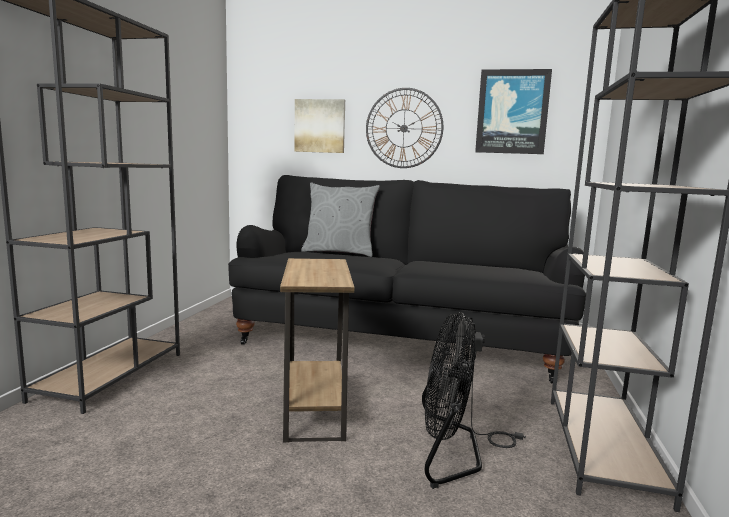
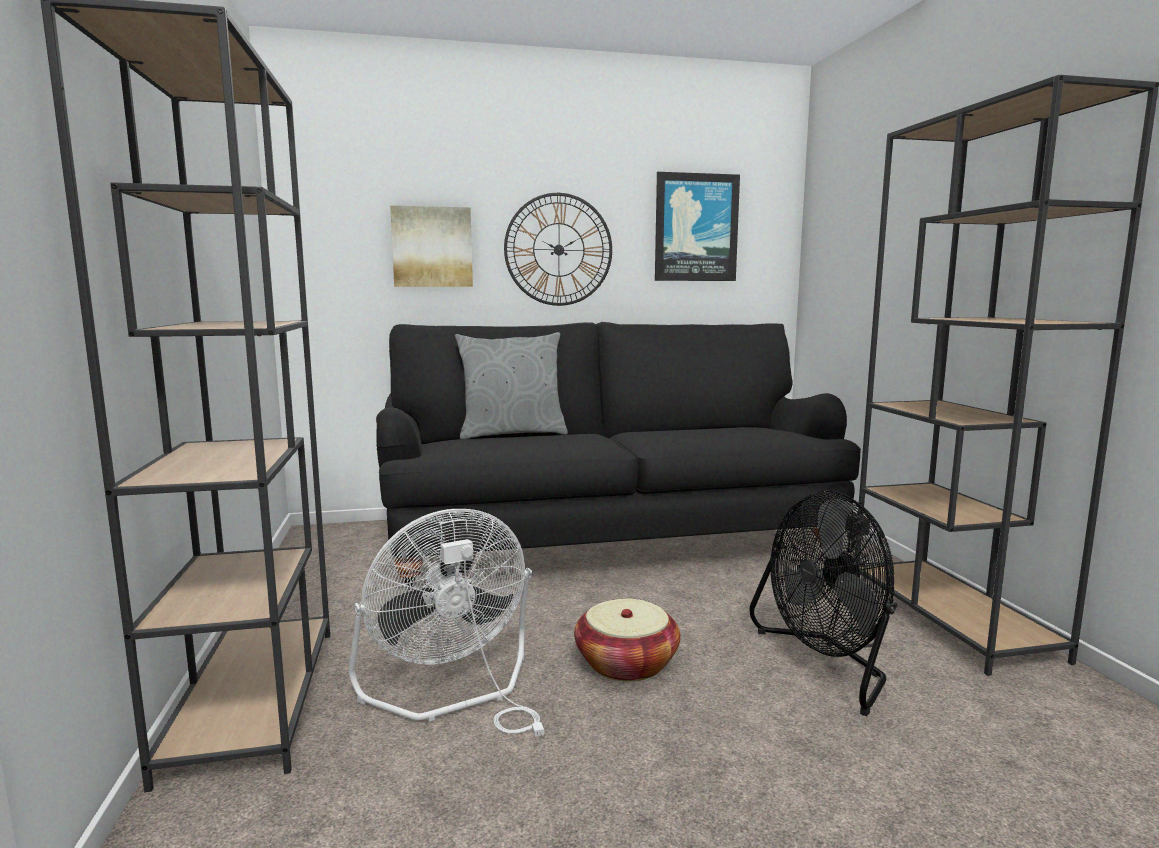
camera: 25 degrees left, 0 degrees up
brown side table [280,258,354,442] -> basket [574,599,680,682]
none -> white fan [349,509,544,737]

